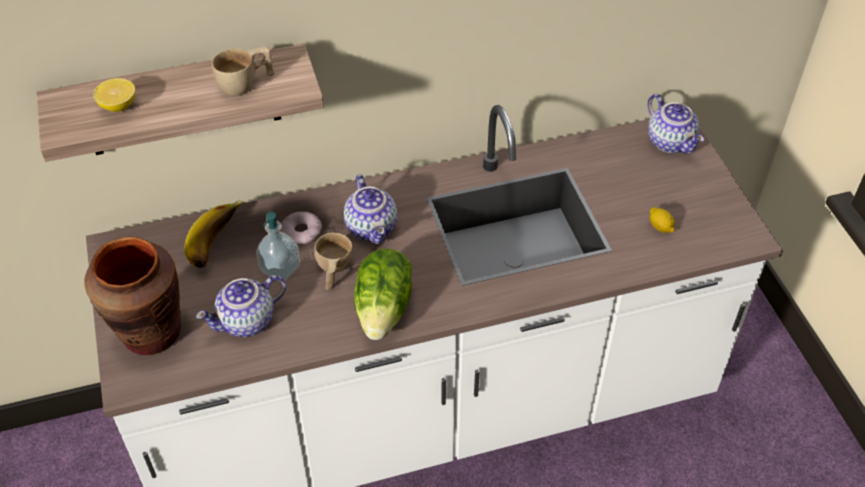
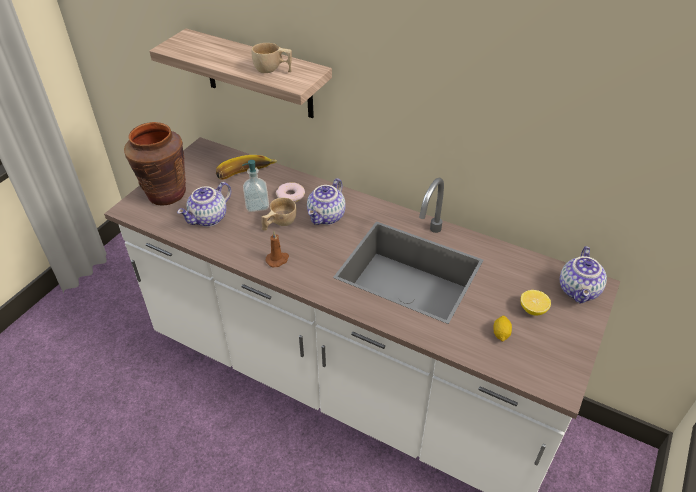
camera: 45 degrees right, 5 degrees down
lemon [93,78,136,112] -> lemon moved to [520,290,551,316]
teapot [196,275,286,337] -> teapot turned 60 degrees counterclockwise [177,182,231,227]
lettuce [354,249,412,340] -> brown candle [266,231,289,267]

